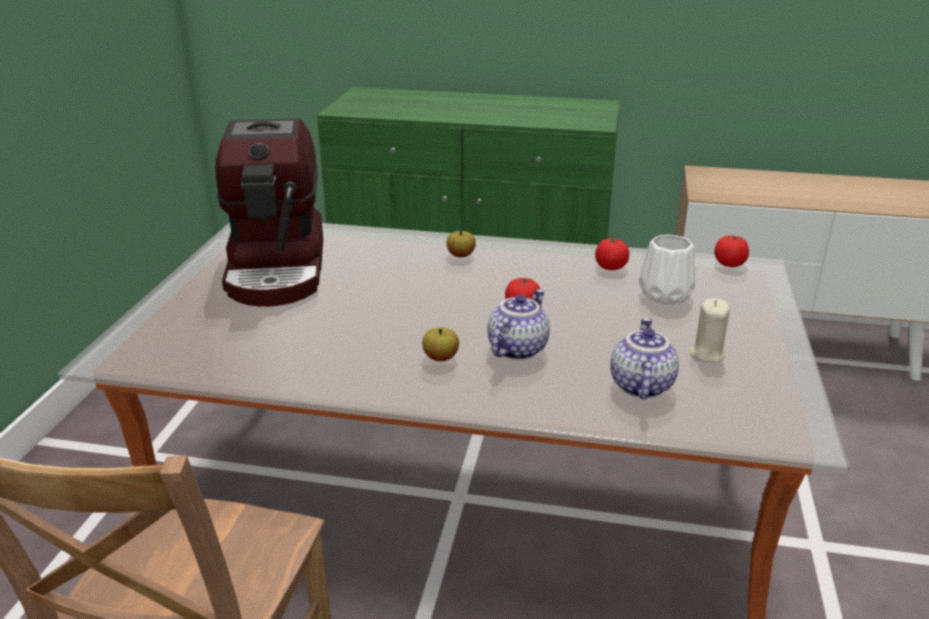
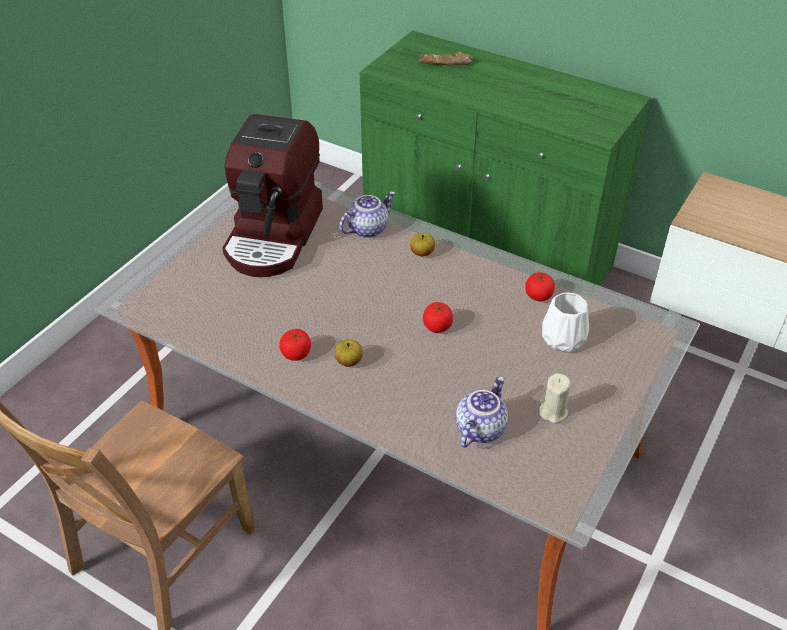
camera: 20 degrees right, 15 degrees up
teapot [488,289,550,360] -> teapot moved to [339,191,395,238]
tomato [714,235,749,267] -> tomato moved to [279,329,311,361]
none -> bread [419,51,474,65]

